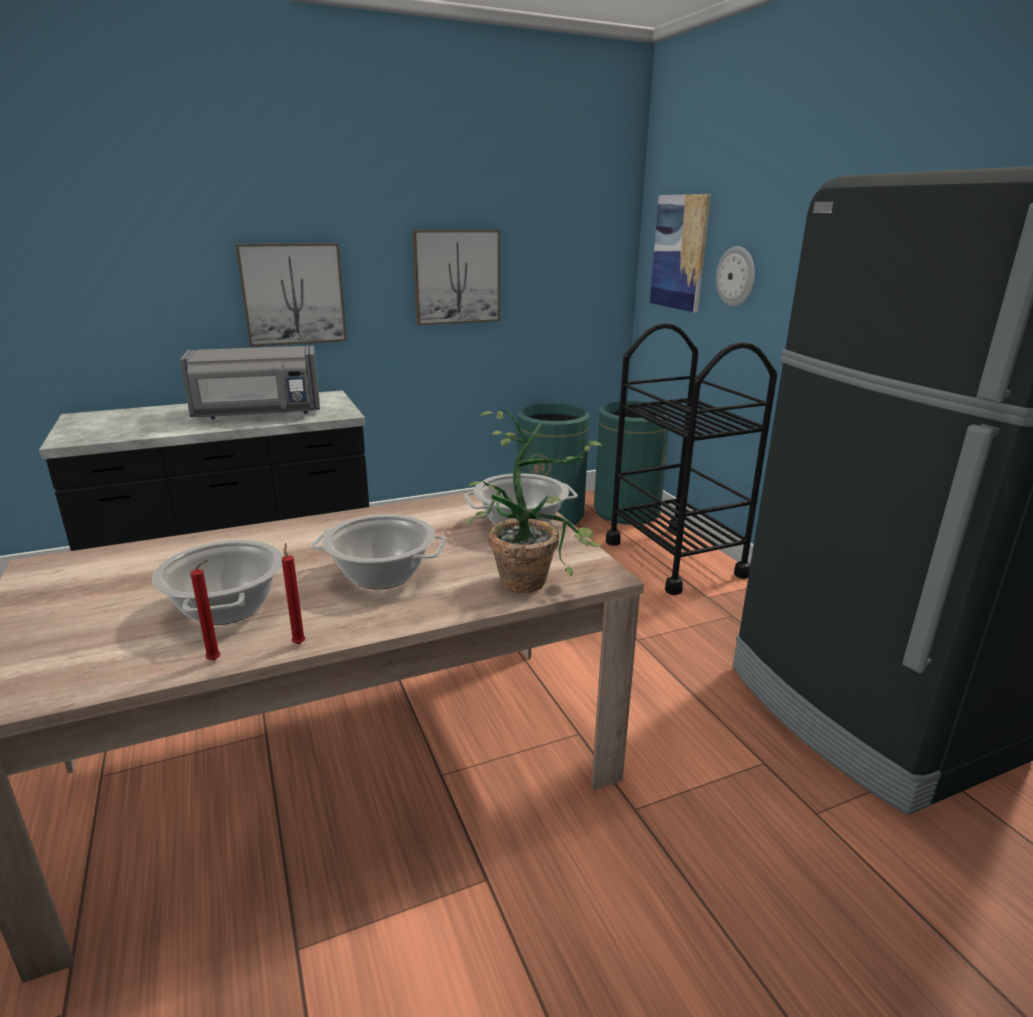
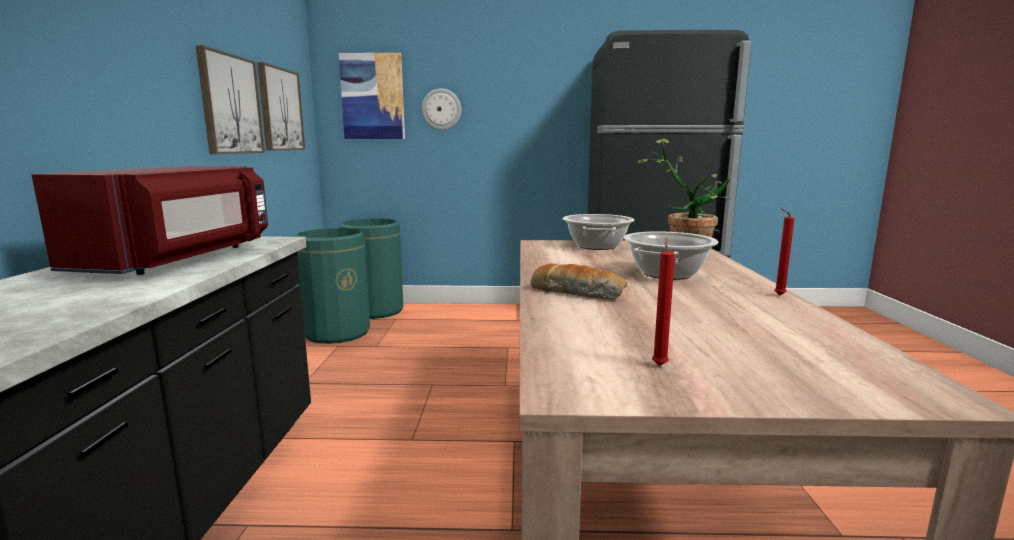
camera: 65 degrees left, 10 degrees down
cooking pot [152,540,283,625] -> none
grey microwave [180,346,320,419] -> red microwave [32,166,268,275]
red candle [190,559,221,661] -> red candle moved to [652,238,675,366]
picture [236,243,347,347] -> picture moved to [257,62,305,150]
black cart [606,323,777,595] -> none
none -> bread [531,263,627,299]

